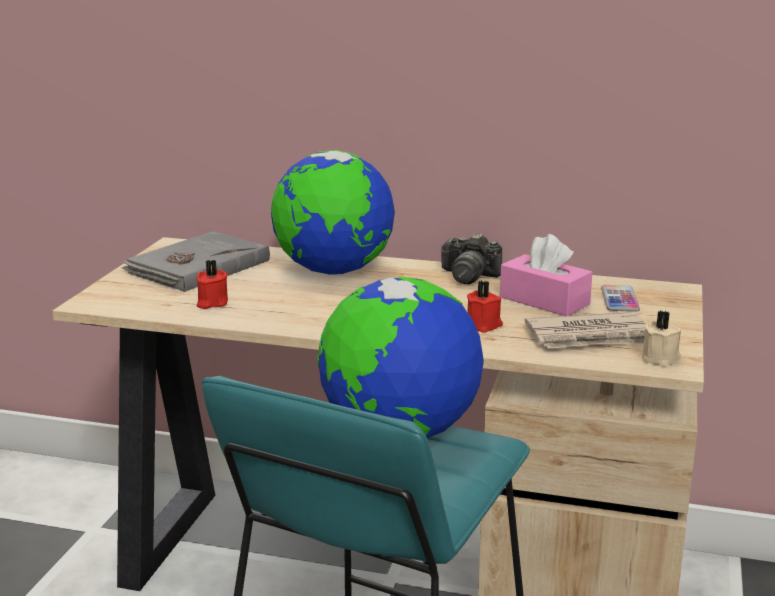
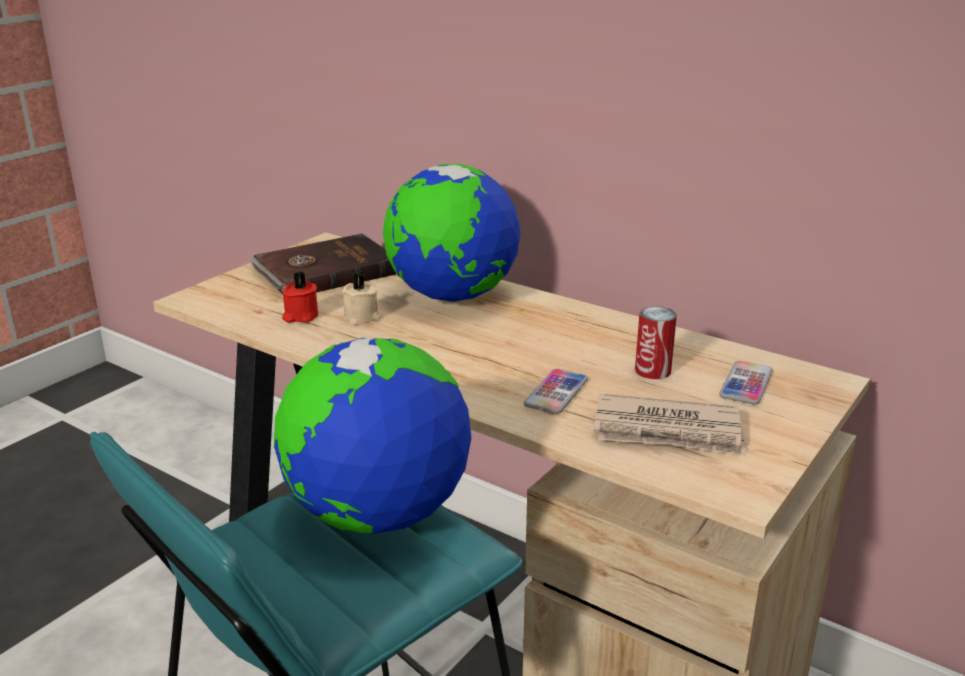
camera: 20 degrees right, 5 degrees up
grey book [122,231,270,292] -> brown book [250,234,396,294]
camera [440,233,502,284] -> none
red candle [467,281,503,333] -> phone [524,369,588,414]
pink tissue box [500,234,592,316] -> can [635,306,677,379]
beige candle [642,311,681,367] -> beige candle moved to [342,273,382,325]

